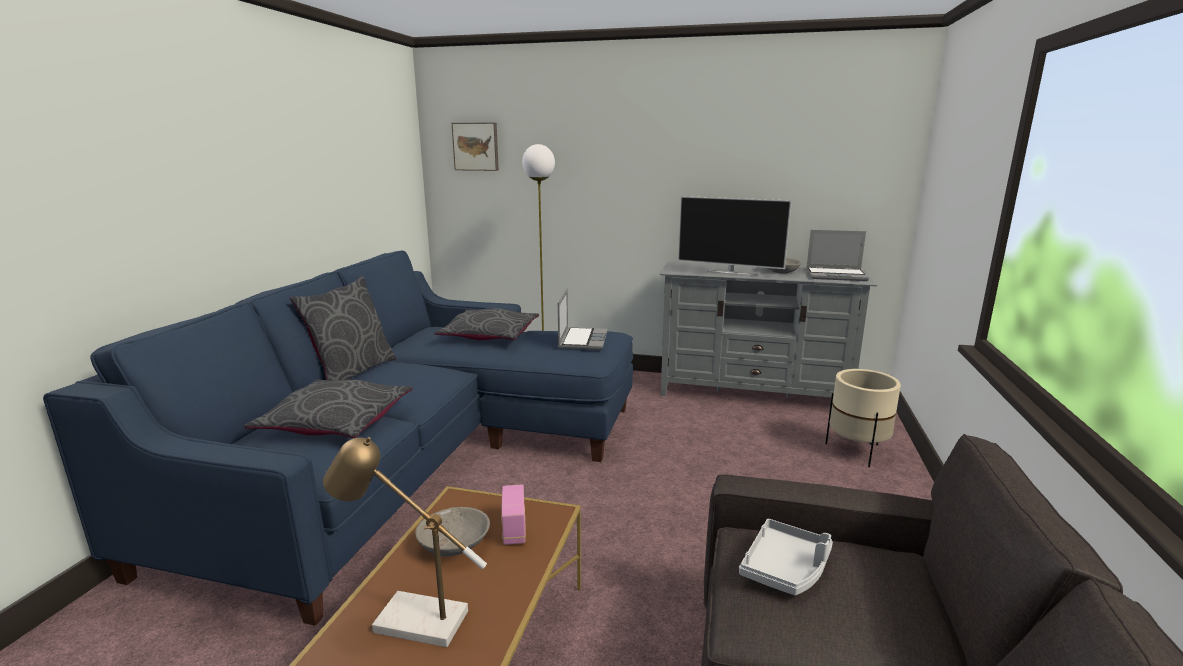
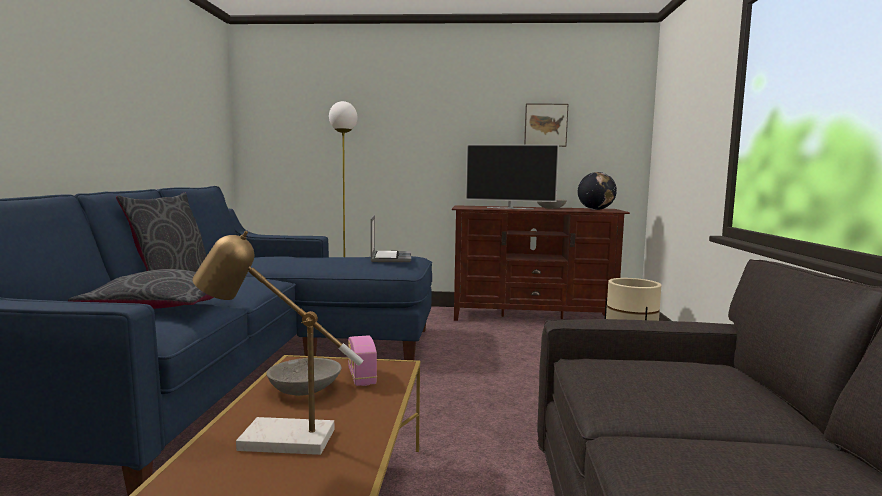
camera: 10 degrees left, 10 degrees down
grey pillow [434,308,539,340] -> none
picture [452,123,499,171] -> picture moved to [524,103,568,147]
grey tv stand [659,261,877,398] -> brown tv stand [451,205,630,321]
grey tray [739,519,833,595] -> none
laptop [806,230,869,281] -> globe [578,172,617,210]

